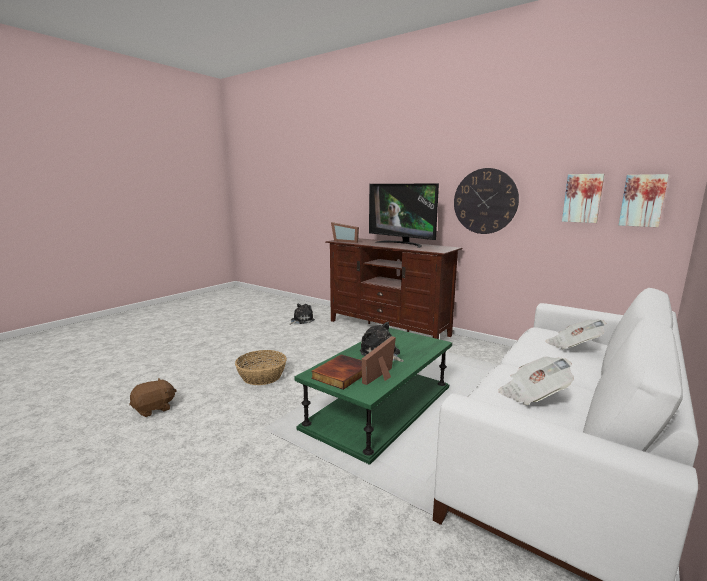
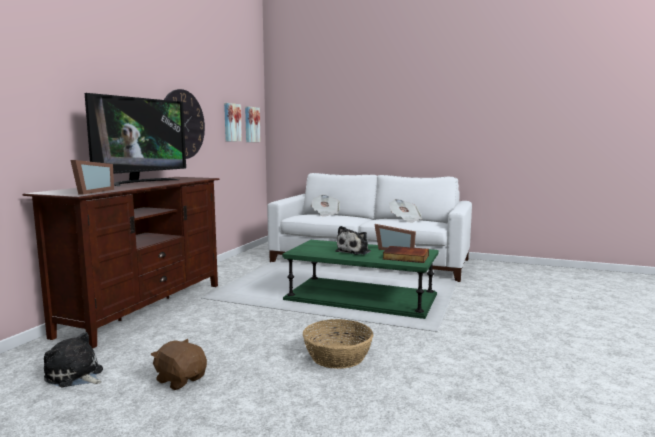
camera: 105 degrees left, 5 degrees down
brown plush toy [130,378,177,417] -> brown plush toy moved to [151,339,207,390]

